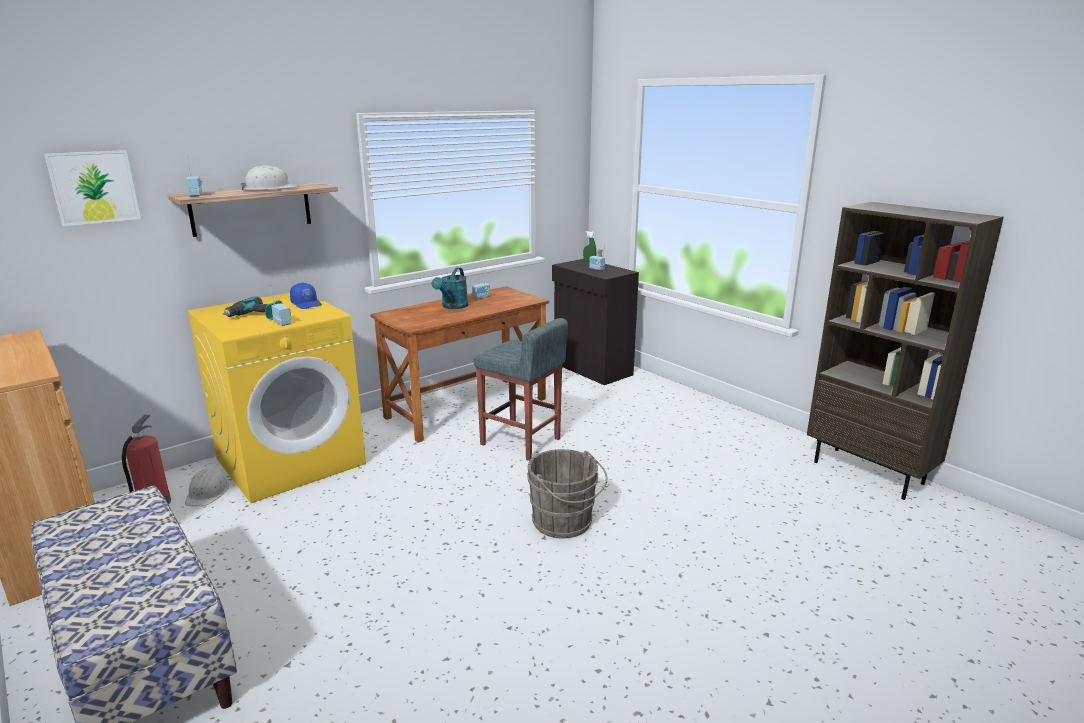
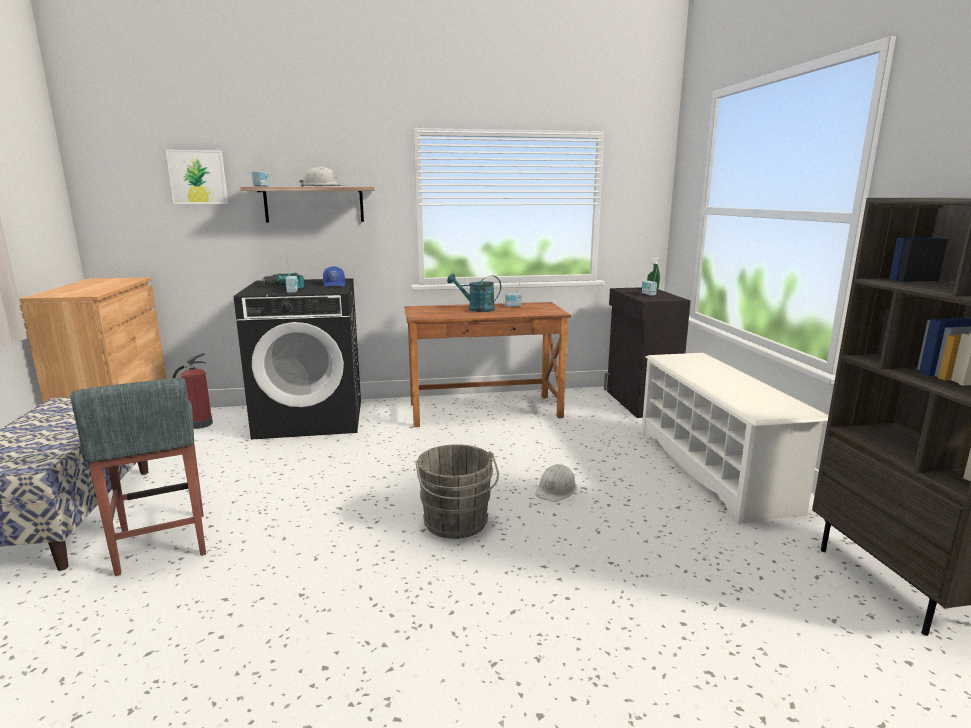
camera: 30 degrees right, 5 degrees down
white hard hat [185,468,229,506] -> white hard hat moved to [535,464,577,502]
yellow washing machine [187,293,366,503] -> black washing machine [234,278,361,440]
turquoise watering can [432,268,468,309] -> turquoise watering can turned 60 degrees clockwise [447,273,501,312]
grey stool [474,318,568,461] -> grey stool moved to [70,378,206,576]
none -> white shoe rack [641,353,829,525]

